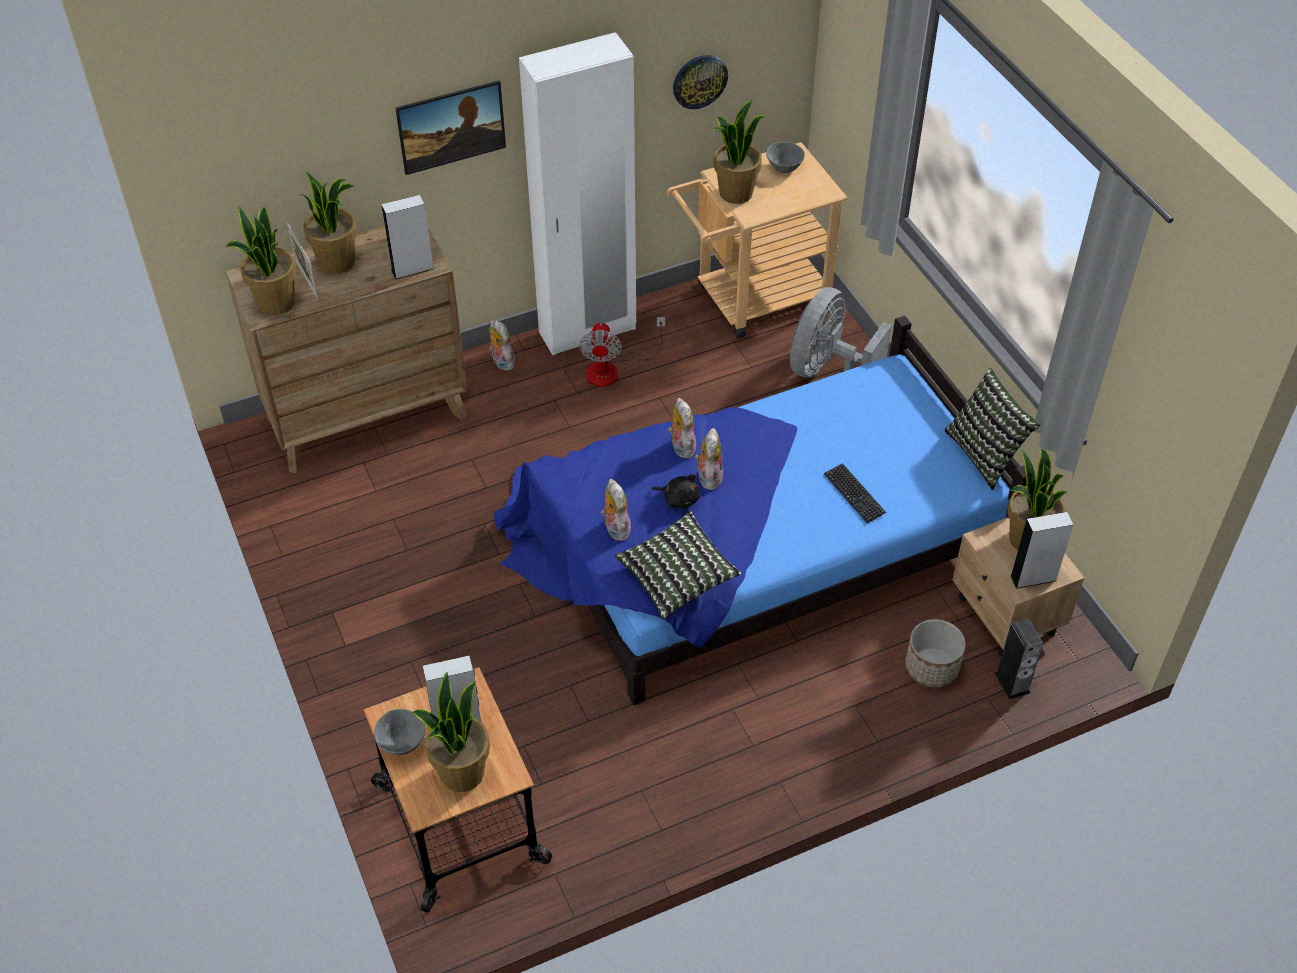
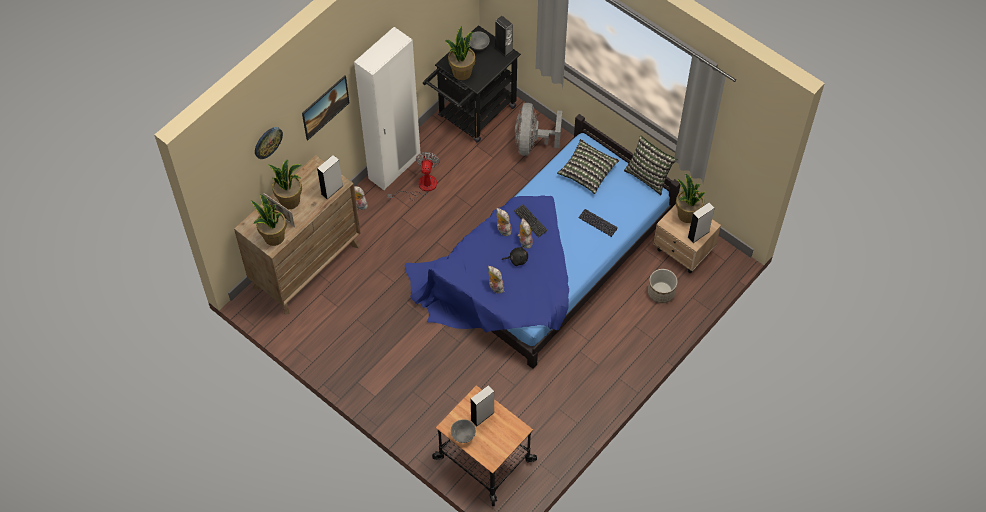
camera: 25 degrees left, 10 degrees up
potted plant [412,672,490,792] -> none
fan [579,317,665,387] -> fan turned 150 degrees counterclockwise [387,152,440,200]
pillow [615,511,741,619] -> pillow moved to [557,139,619,194]
beige cart [667,142,848,339] -> black cart [423,25,521,143]
wall clock [673,55,728,109] -> wall clock moved to [255,127,283,159]
speaker [994,619,1044,699] -> speaker moved to [494,16,514,58]
none -> keyboard [514,204,548,237]

